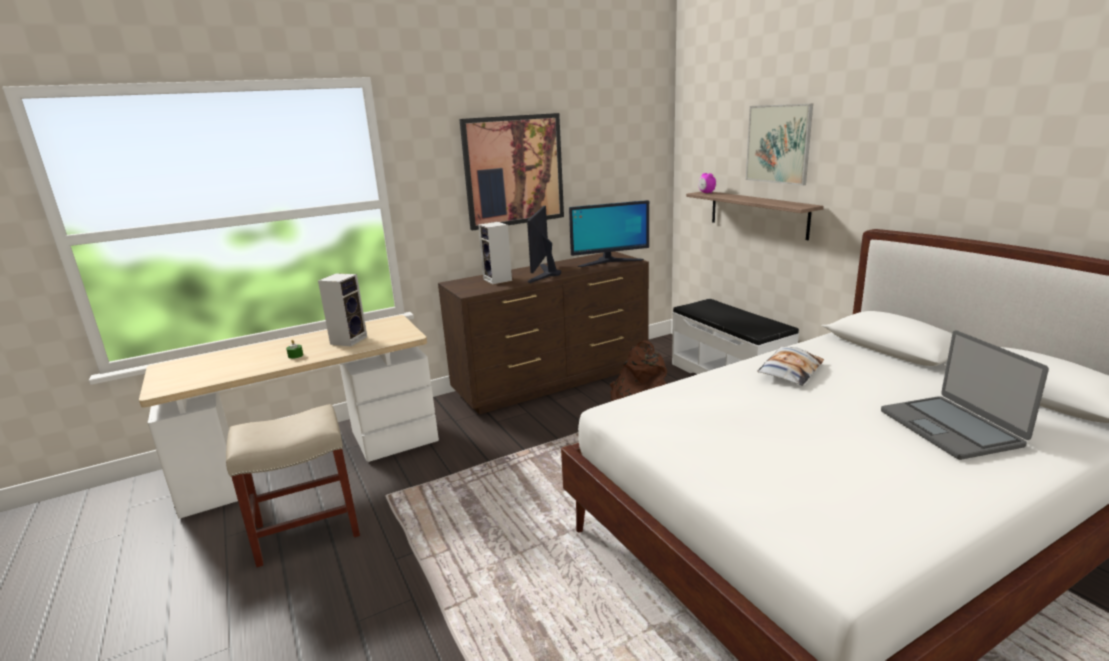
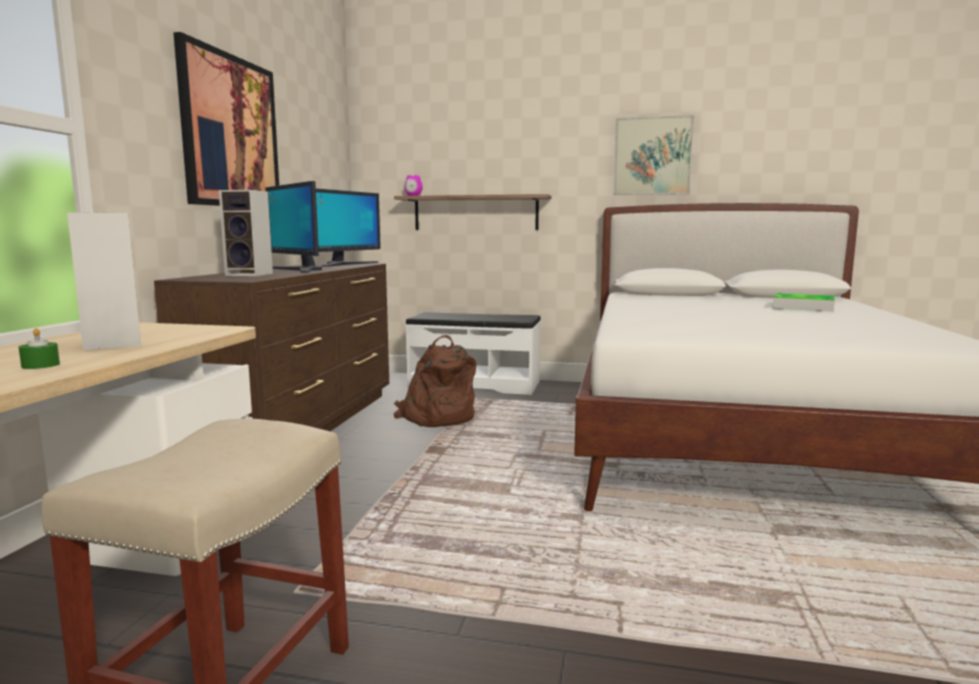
camera: 50 degrees left, 10 degrees down
picture [746,104,813,185] -> picture moved to [613,115,694,195]
pillow [757,346,824,386] -> none
laptop [881,330,1049,460] -> tray [772,293,835,312]

